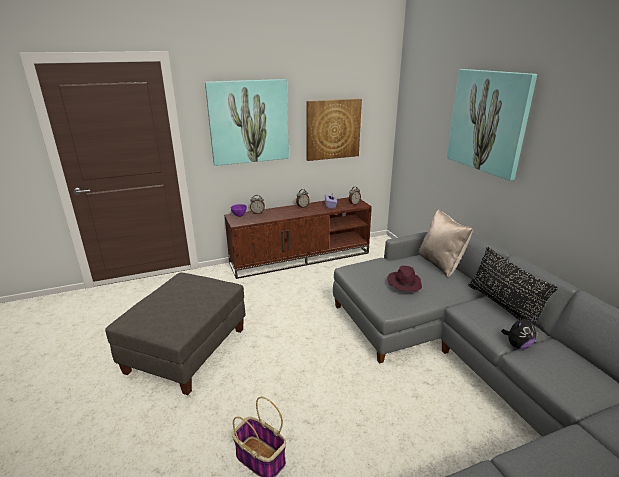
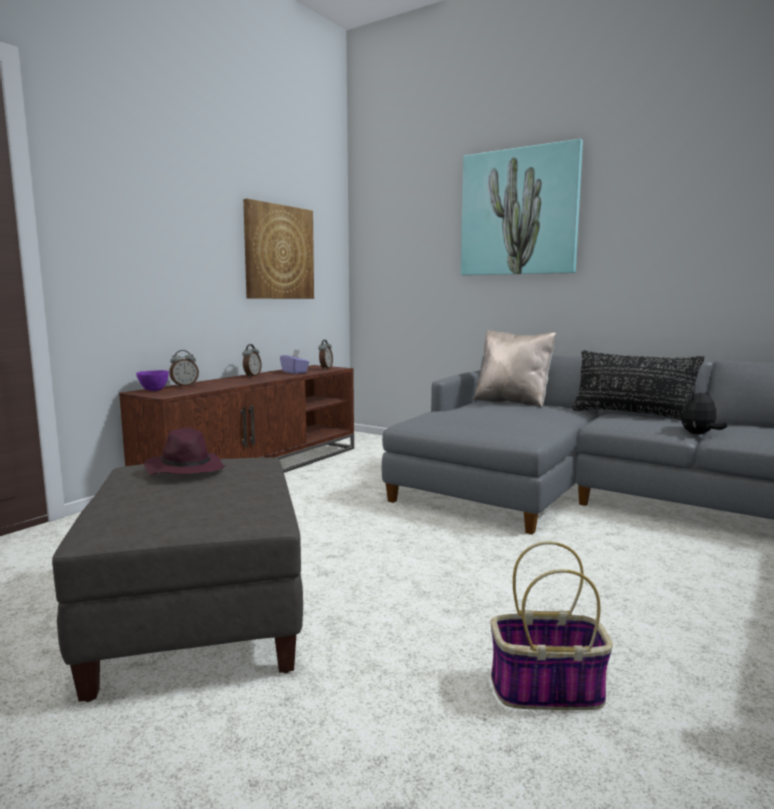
camera: 35 degrees left, 15 degrees down
picture [205,79,289,166] -> none
purple hat [388,266,422,292] -> purple hat moved to [144,428,225,475]
plush toy [501,317,536,349] -> plush toy turned 150 degrees counterclockwise [681,388,727,434]

